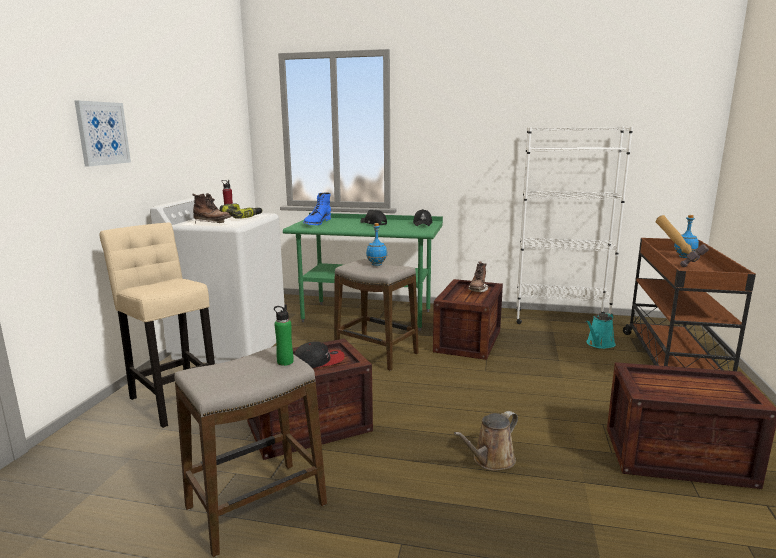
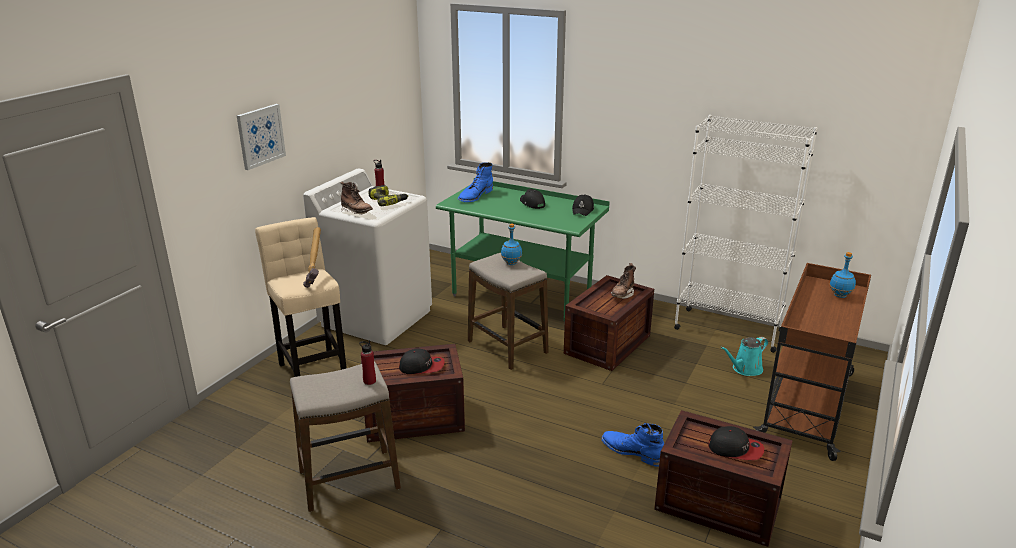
camera: 15 degrees right, 10 degrees up
green bottle [274,304,294,366] -> red bottle [359,340,376,385]
brown watering can [454,411,518,471] -> none
hammer [656,215,709,267] -> hammer moved to [303,227,321,288]
none -> blue boot [602,423,664,467]
none -> cap [708,426,764,461]

